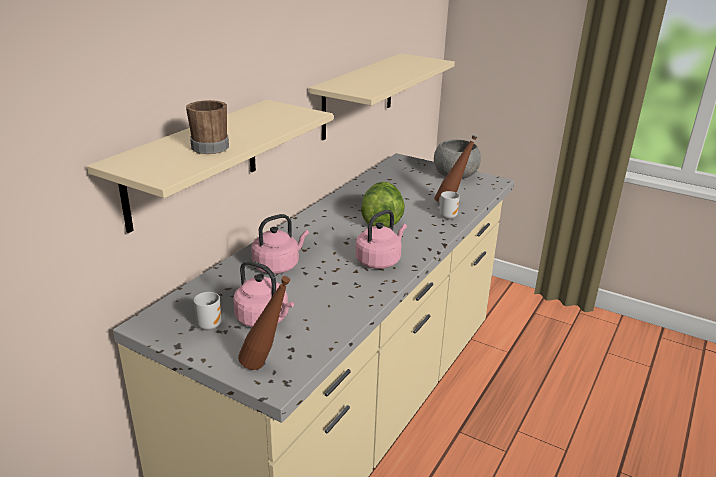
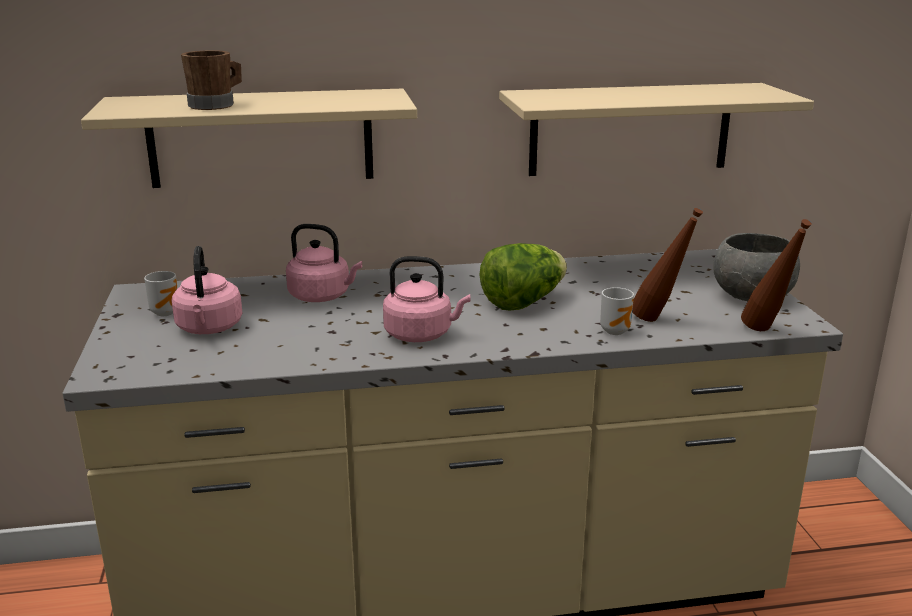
camera: 50 degrees right, 5 degrees down
brown bottle [238,276,290,370] -> brown bottle moved to [741,219,812,331]

